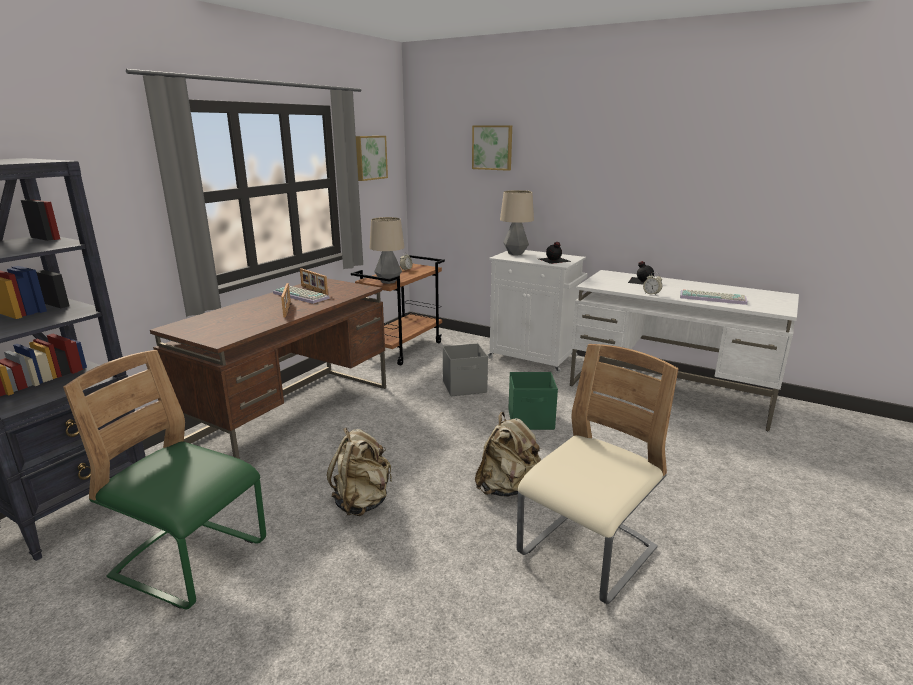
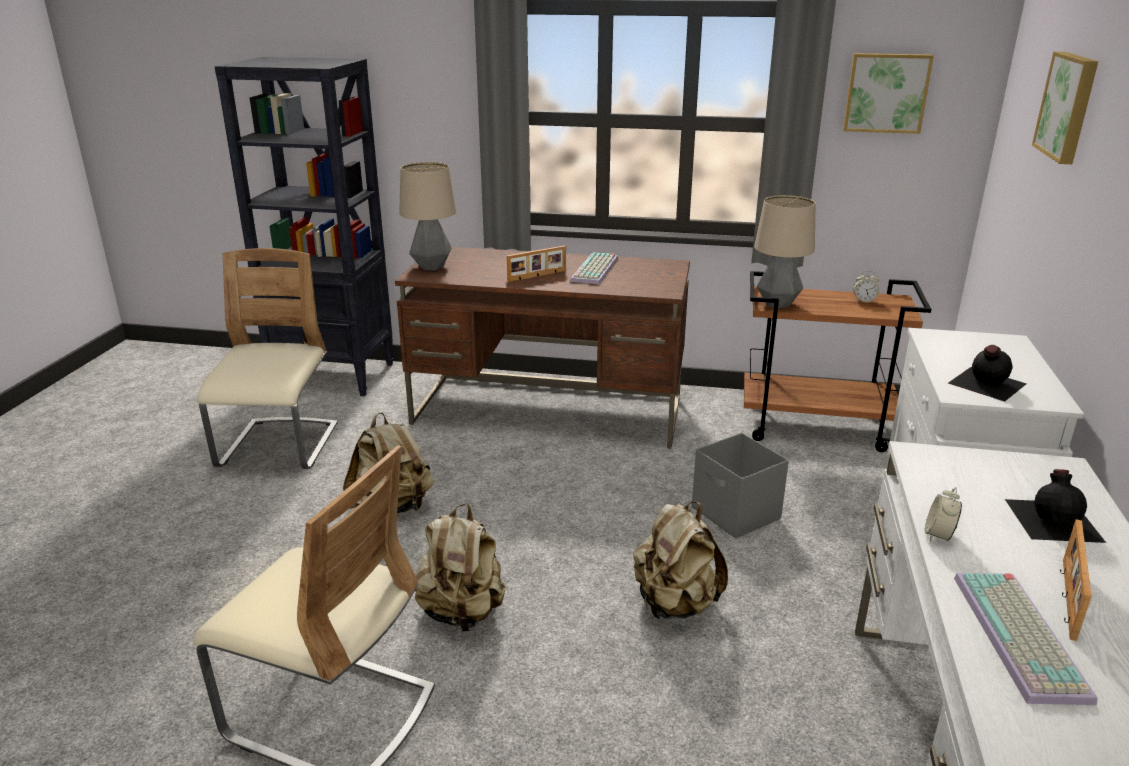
camera: 70 degrees right, 5 degrees up
green chair [63,350,266,609] -> beige chair [198,248,338,469]
picture frame [300,268,328,295] -> picture frame moved to [1060,519,1092,641]
table lamp [500,190,534,255] -> table lamp moved to [399,162,456,270]
green storage box [508,372,558,430] -> beige backpack [633,502,728,620]

